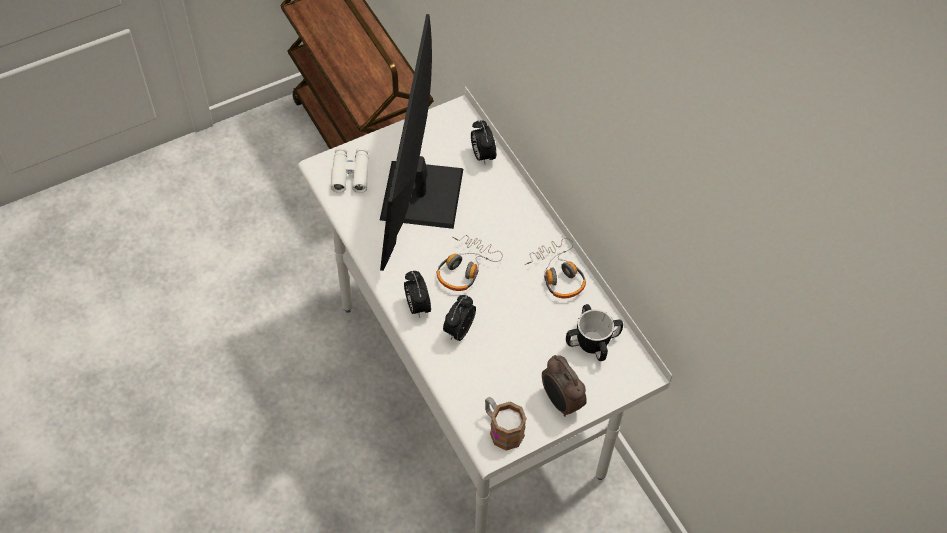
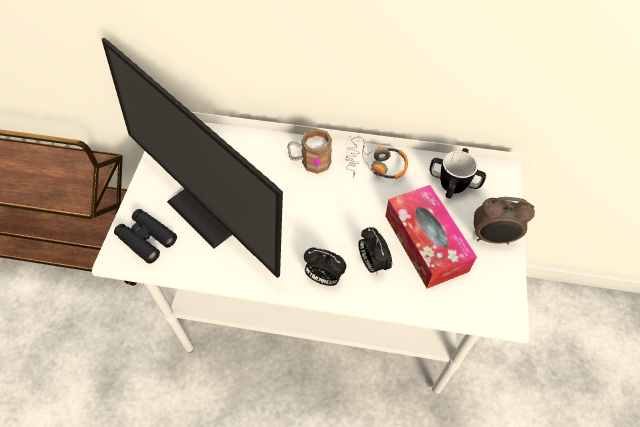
camera: 50 degrees left, 0 degrees up
white binoculars [331,147,368,193] -> black binoculars [114,209,177,264]
headphones [436,235,503,291] -> none
alarm clock [471,120,496,164] -> none
mug [485,397,527,451] -> mug moved to [287,128,332,174]
none -> tissue box [385,185,477,289]

